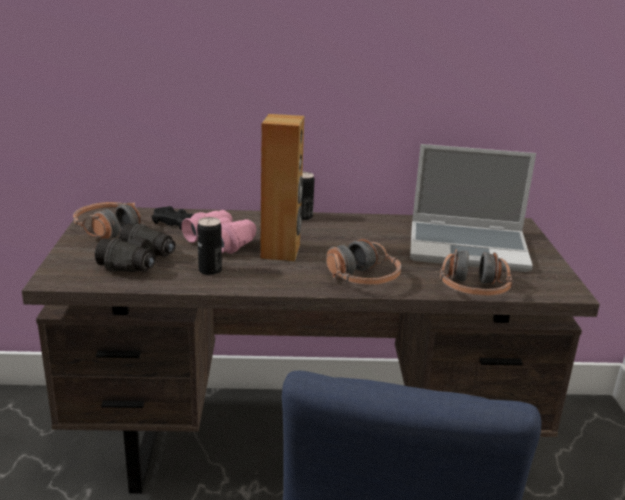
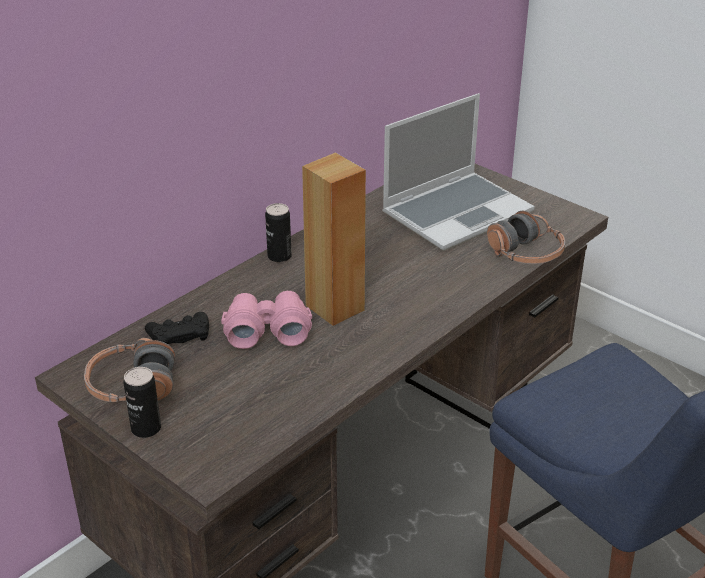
camera: 45 degrees left, 10 degrees up
black binoculars [95,224,176,272] -> none
can [197,217,222,275] -> can moved to [123,367,161,438]
headphones [326,238,401,285] -> none

